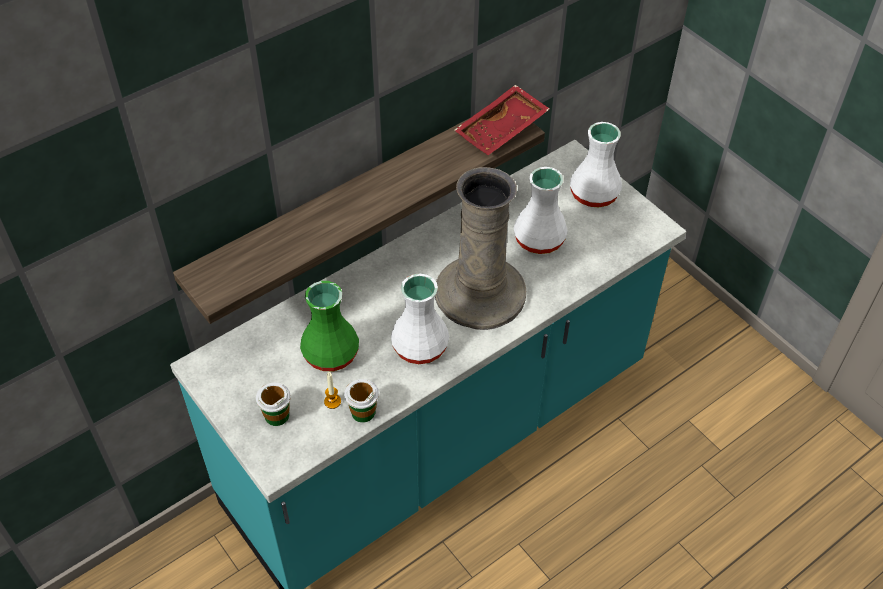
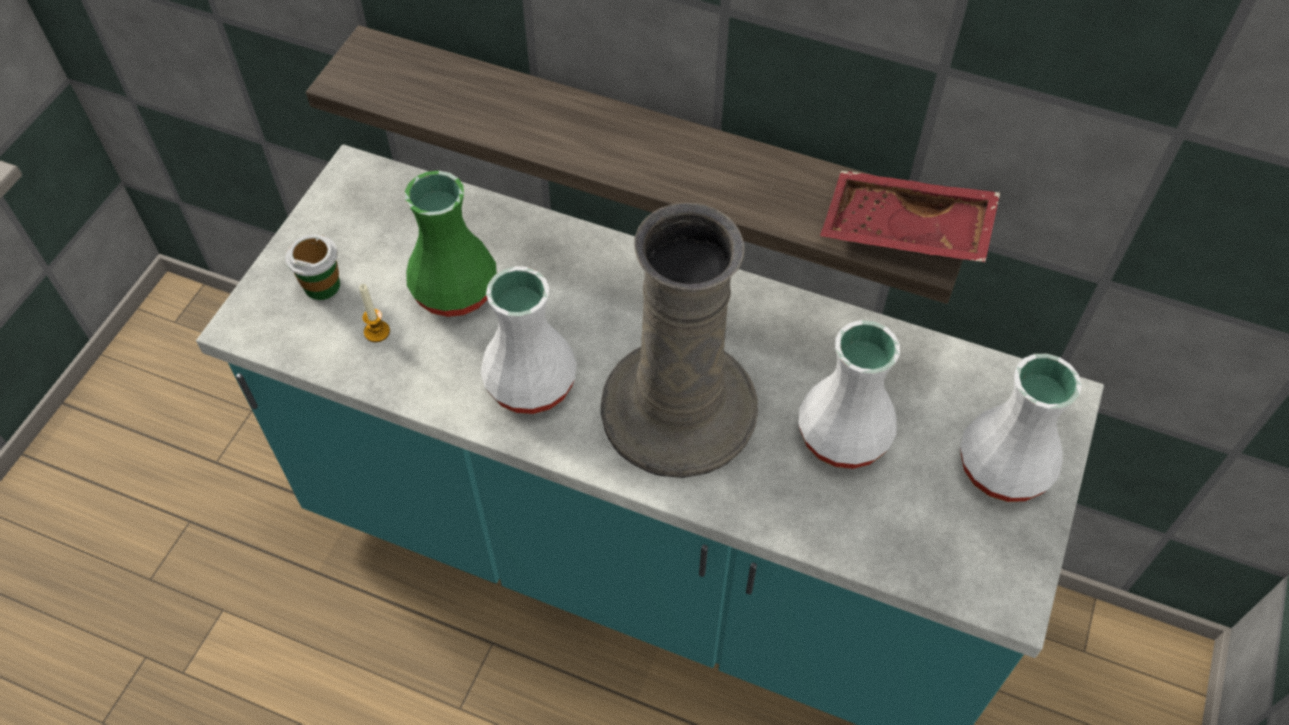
camera: 60 degrees right, 5 degrees up
cup [344,379,379,423] -> none

